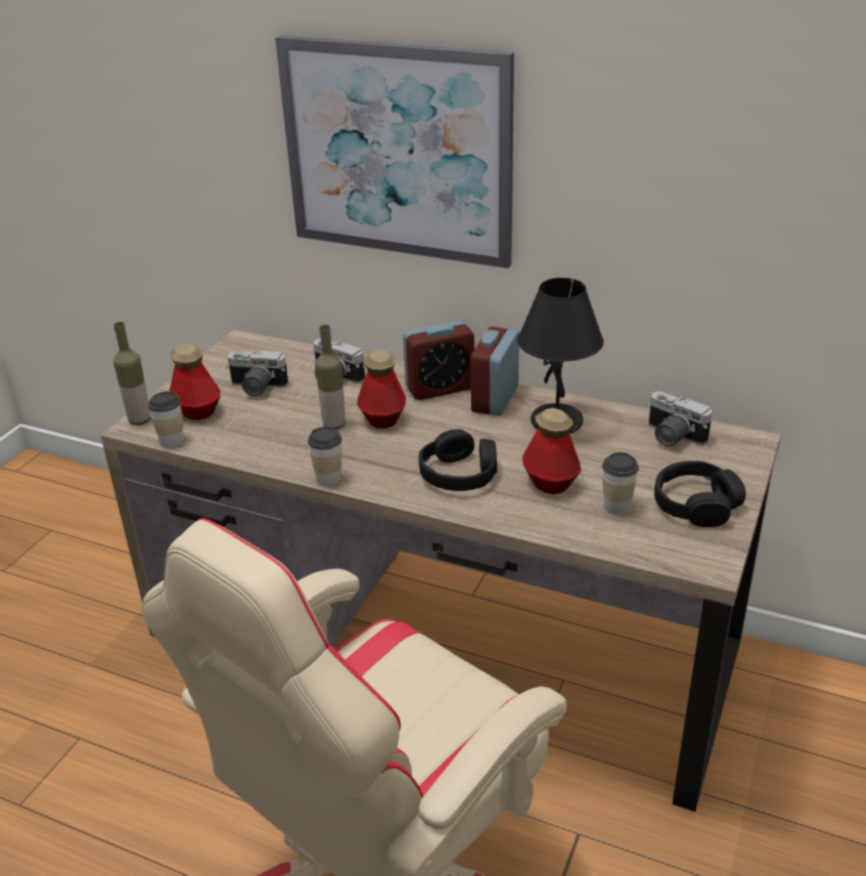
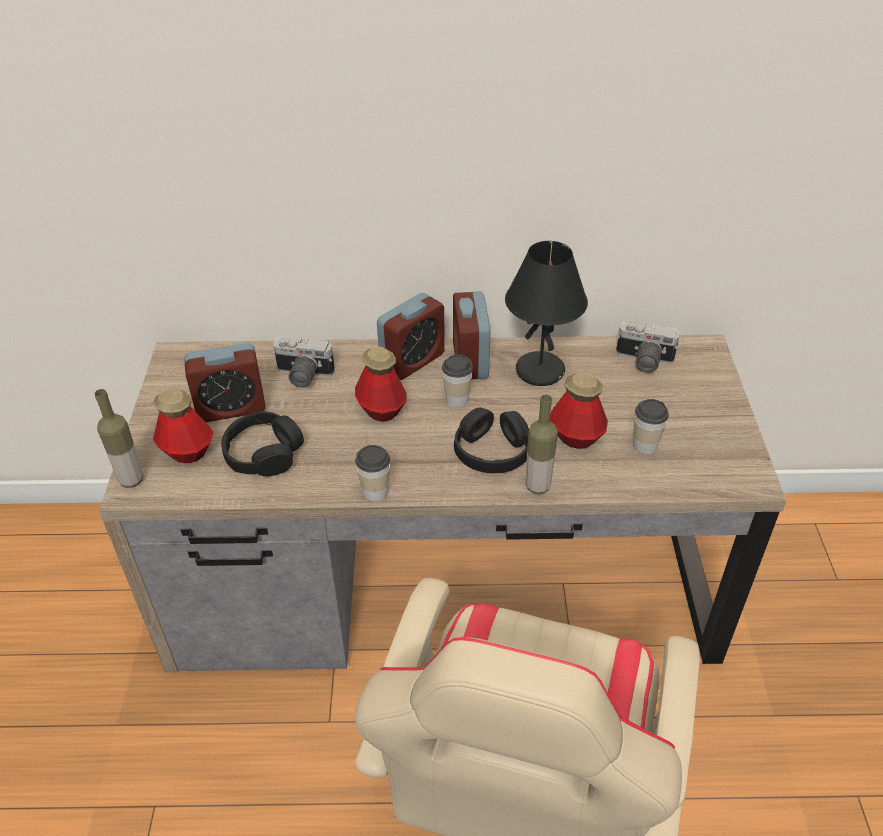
camera: 25 degrees left, 10 degrees up
cup [148,392,184,447] -> cup moved to [442,354,473,407]
camera [226,350,288,397] -> alarm clock [184,343,266,422]
picture [275,36,514,269] -> none
bottle [315,325,346,430] -> bottle moved to [526,394,558,494]
black headphones [654,461,746,527] -> black headphones moved to [221,411,304,476]

